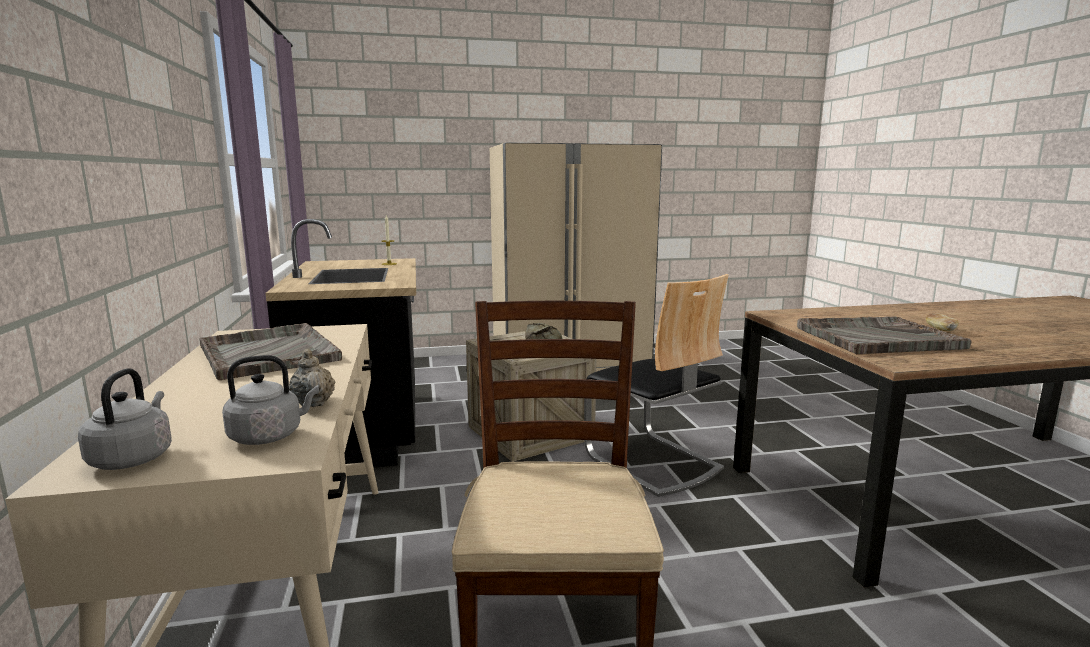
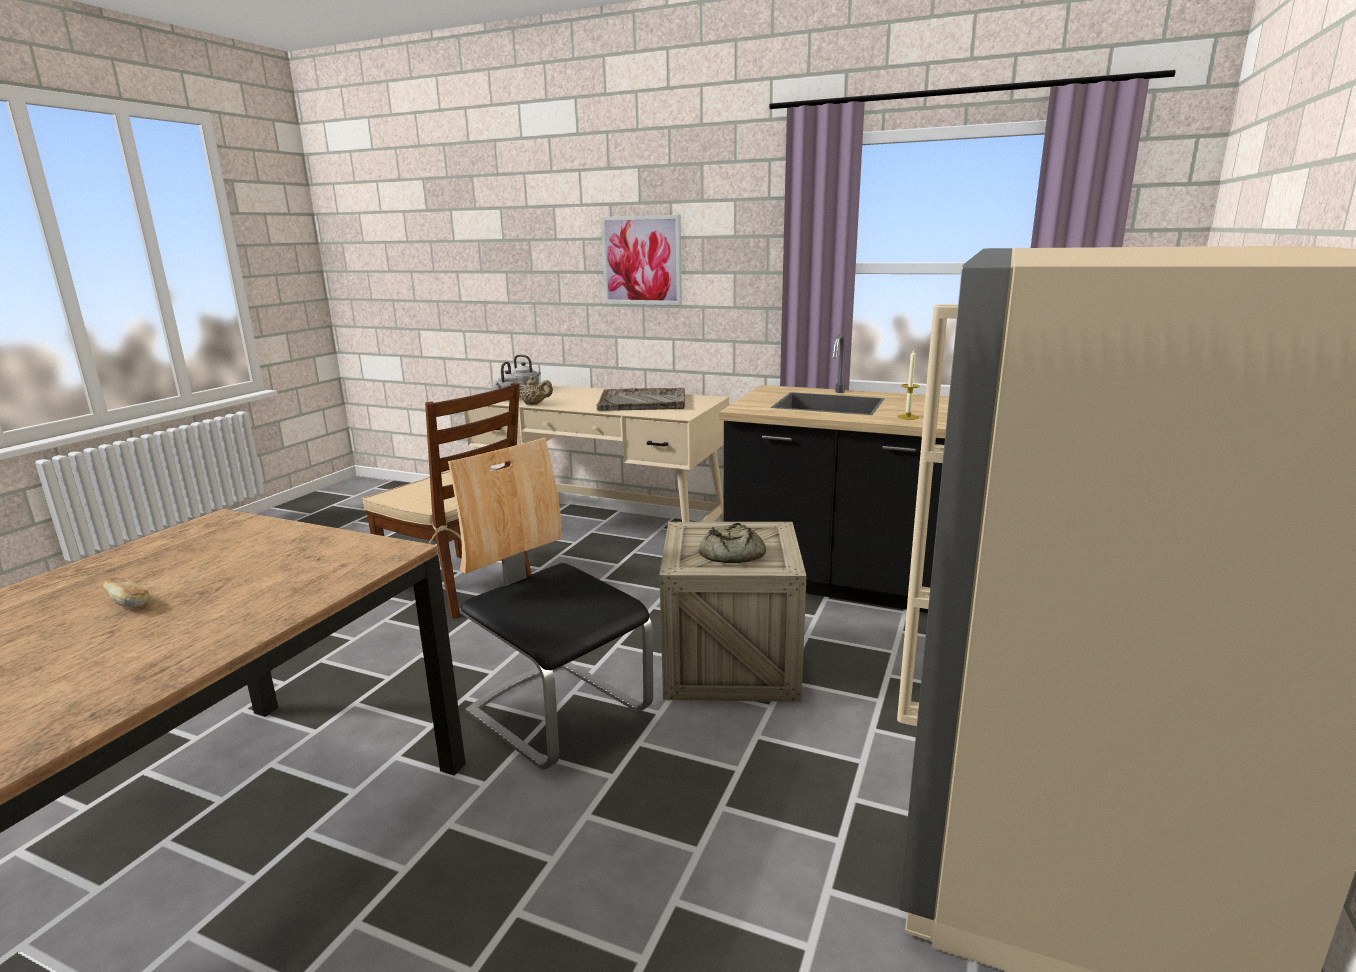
camera: 125 degrees right, 5 degrees up
chair [584,274,729,497] -> chair turned 45 degrees clockwise [448,438,653,769]
grey tray [797,316,972,355] -> none
none -> picture [601,215,682,305]

